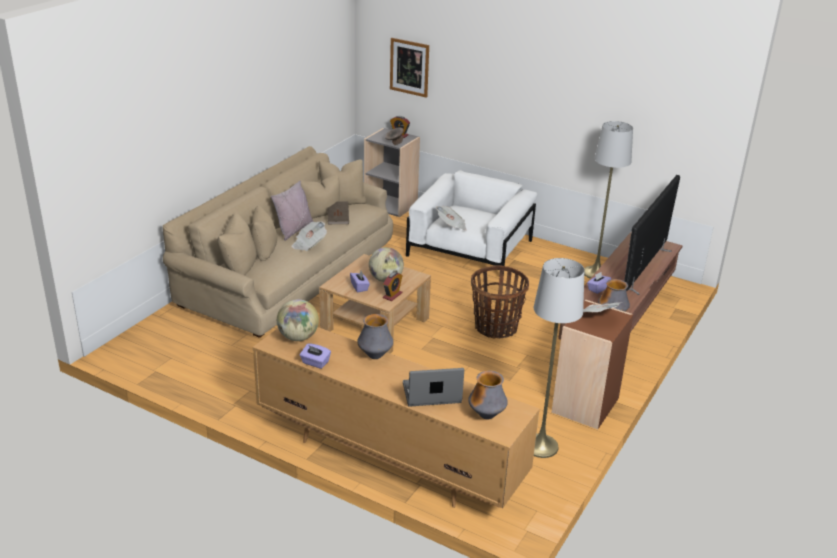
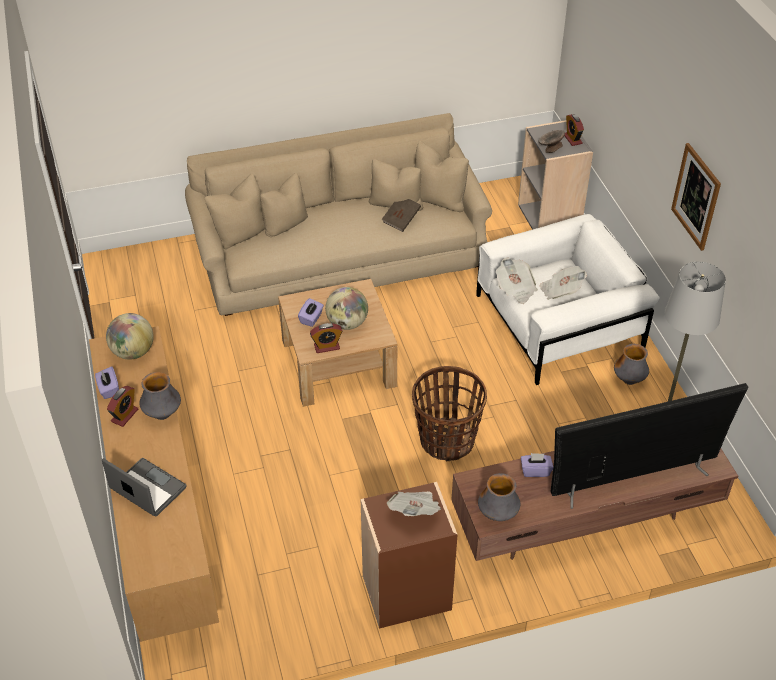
camera: 45 degrees right, 15 degrees up
purple pillow [271,181,313,241] -> none
newspaper [291,221,327,251] -> newspaper moved to [540,266,587,300]
picture [390,38,429,98] -> picture moved to [671,143,721,251]
vase [468,371,508,419] -> vase moved to [614,344,649,385]
grey floor lamp [534,258,584,458] -> none
none -> alarm clock [107,386,138,427]

